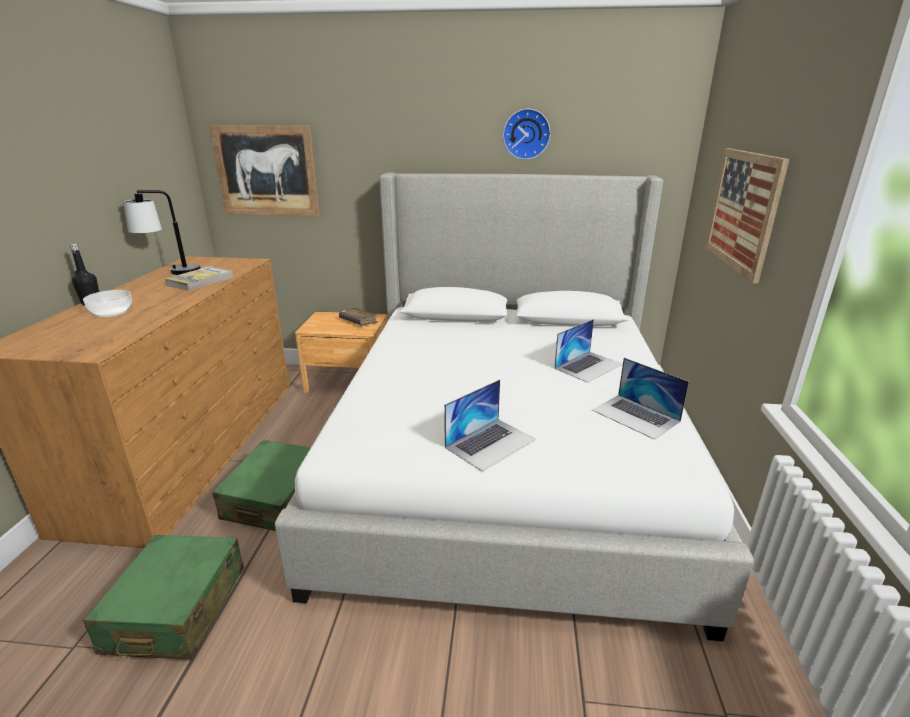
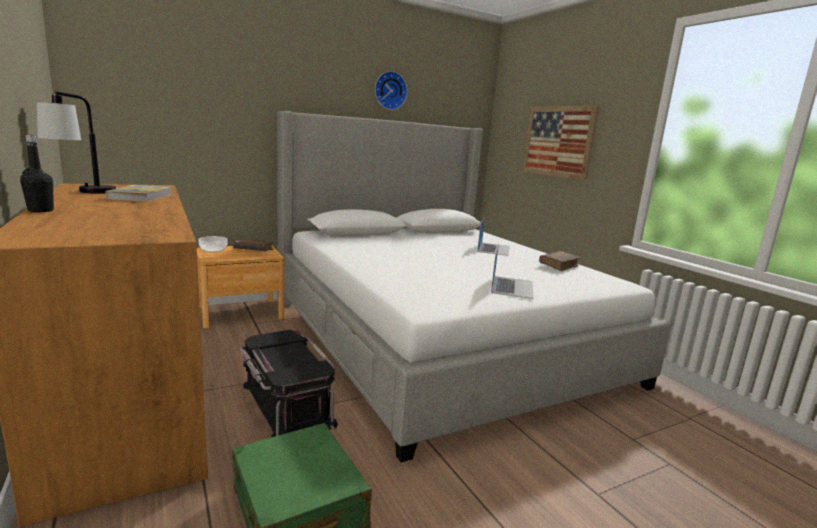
camera: 35 degrees left, 10 degrees down
bowl [83,290,132,317] -> bowl moved to [198,236,228,252]
picture [209,125,320,217] -> none
green suitcase [212,440,310,531] -> black storage box [240,330,338,437]
laptop [592,358,689,440] -> brown book [539,251,581,271]

